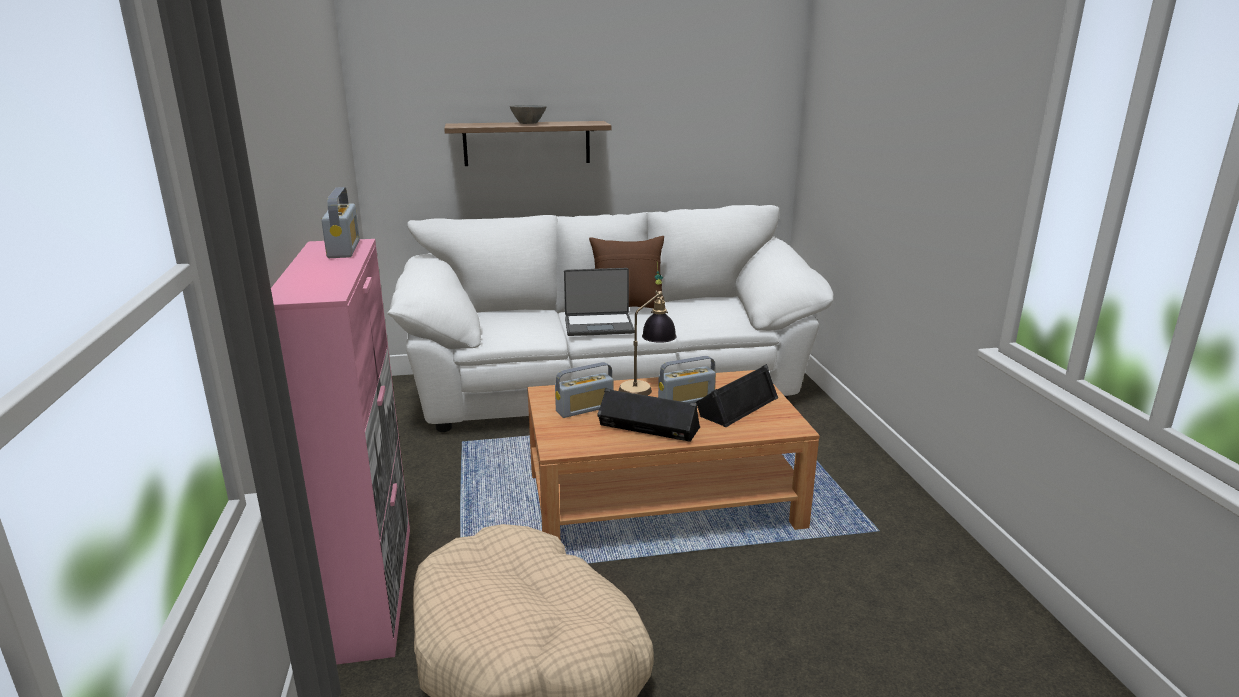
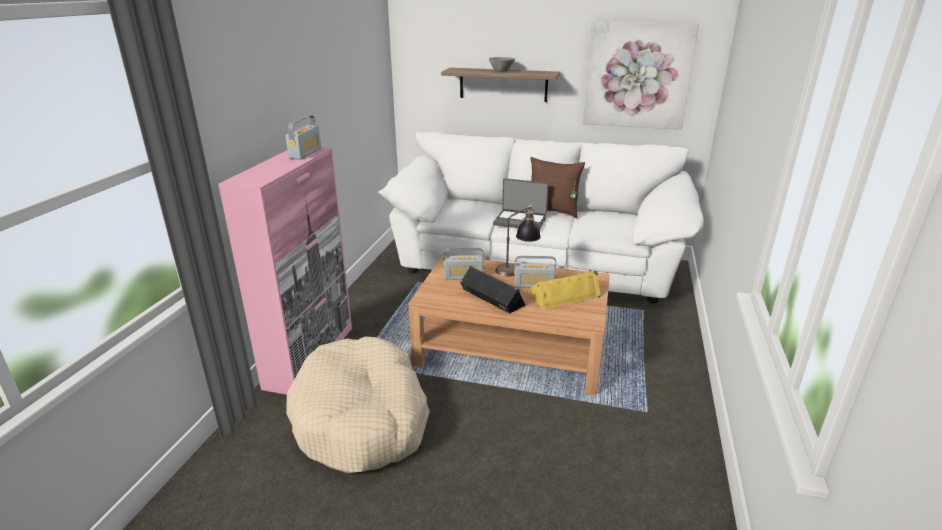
camera: 25 degrees right, 5 degrees up
black speaker [696,364,778,427] -> yellow speaker [531,271,601,310]
none -> picture [583,22,699,130]

